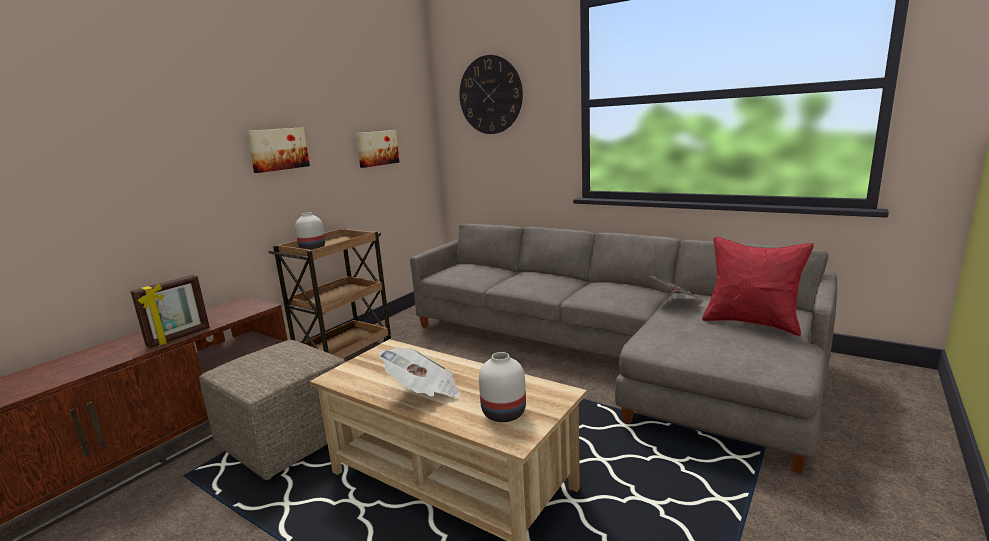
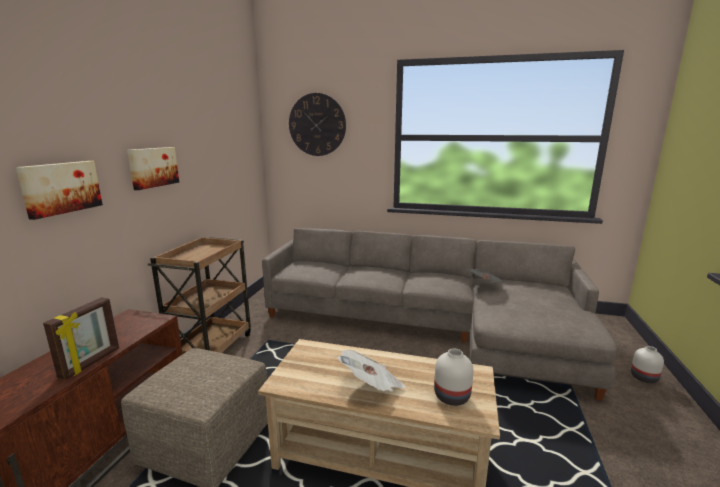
camera: 20 degrees left, 0 degrees up
white vase [295,212,325,250] -> white vase moved to [631,346,664,383]
picture [356,130,399,168] -> picture moved to [16,161,103,220]
red pillow [702,237,814,336] -> none

